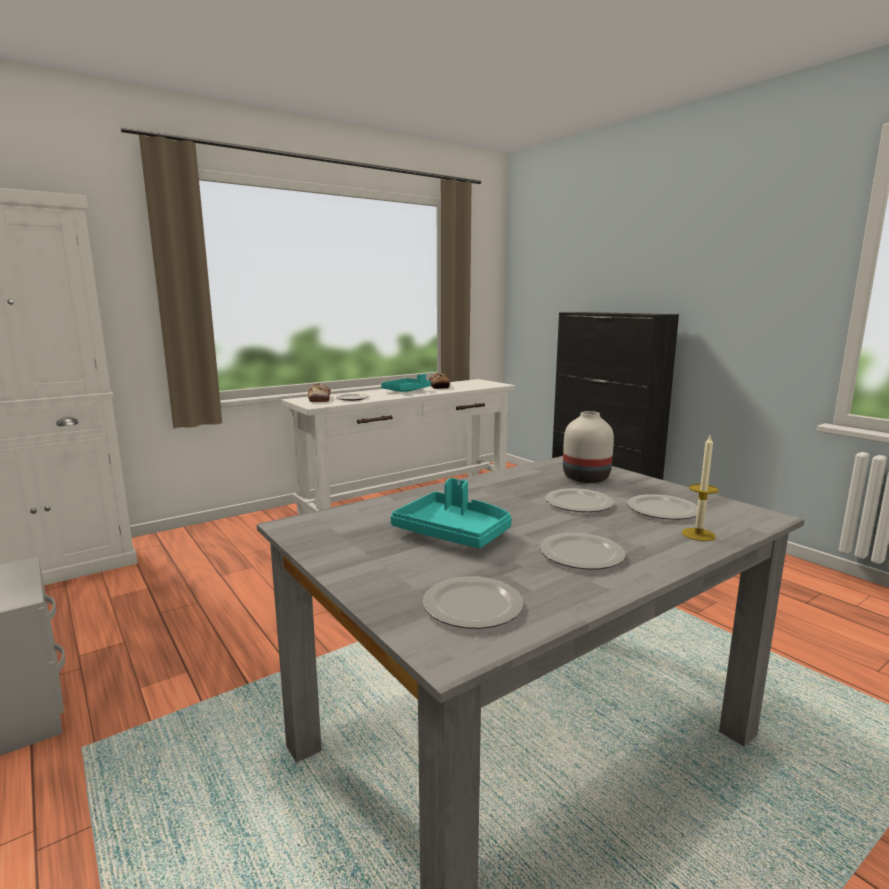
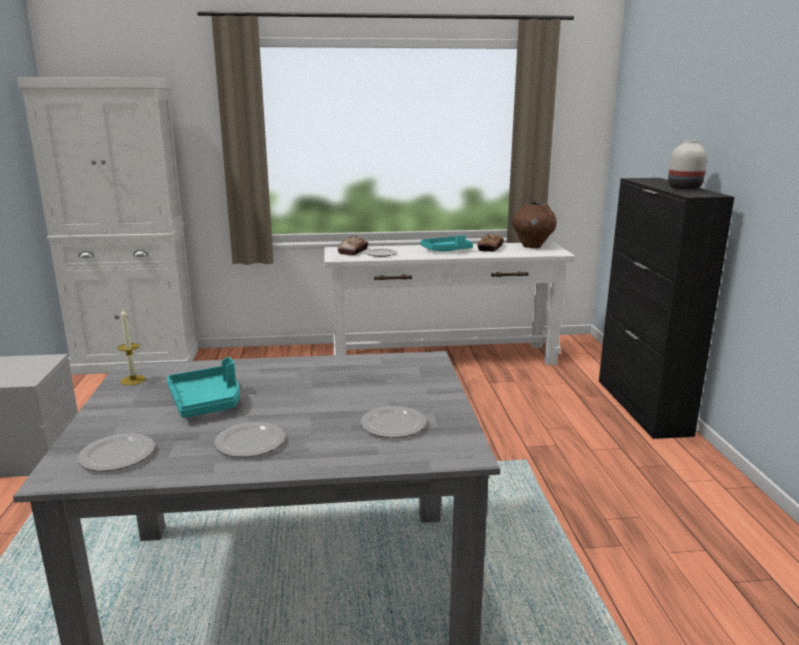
camera: 30 degrees right, 5 degrees up
plate [545,489,614,512] -> none
white vase [563,411,614,483] -> white vase moved to [668,140,707,190]
candle [682,436,719,541] -> candle moved to [117,309,146,385]
none -> brown vase [513,201,557,248]

